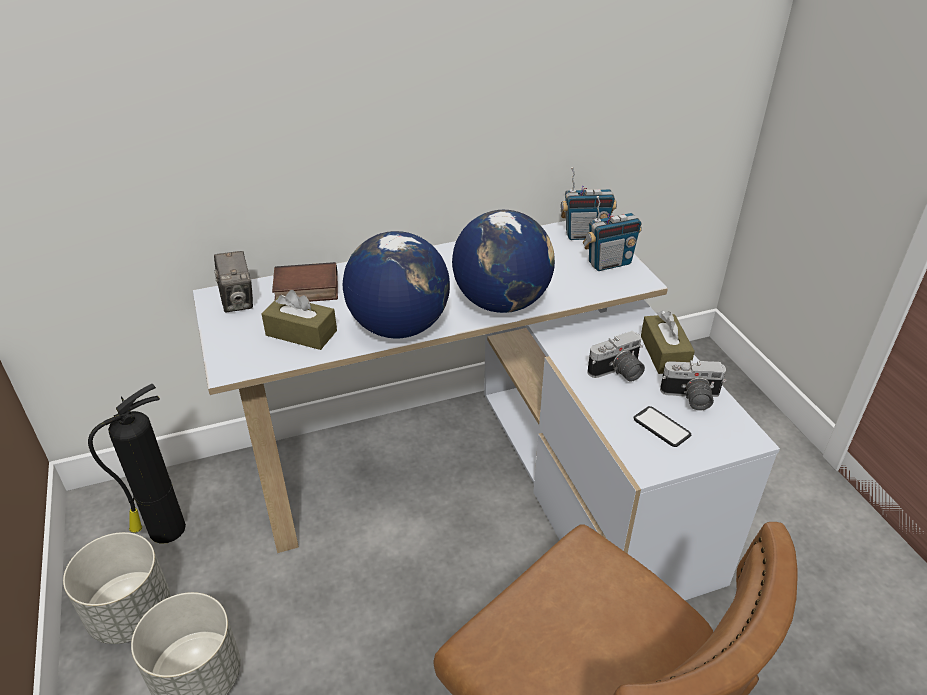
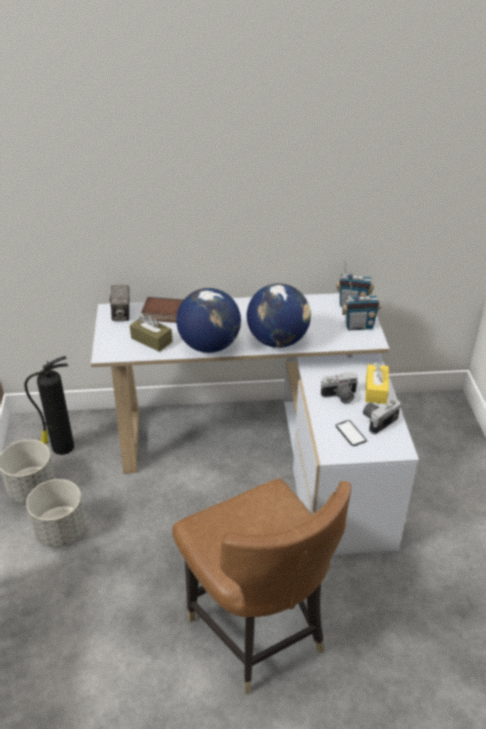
camera: 15 degrees right, 0 degrees up
brown tissue box [641,311,695,374] -> yellow tissue box [365,362,389,404]
camera [660,360,726,411] -> camera turned 120 degrees clockwise [363,399,401,434]

